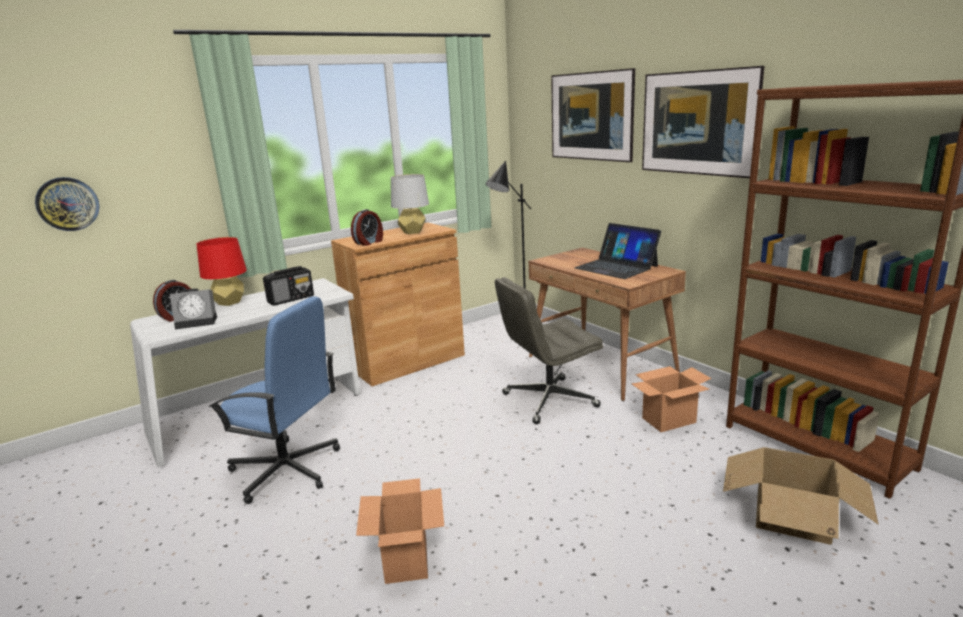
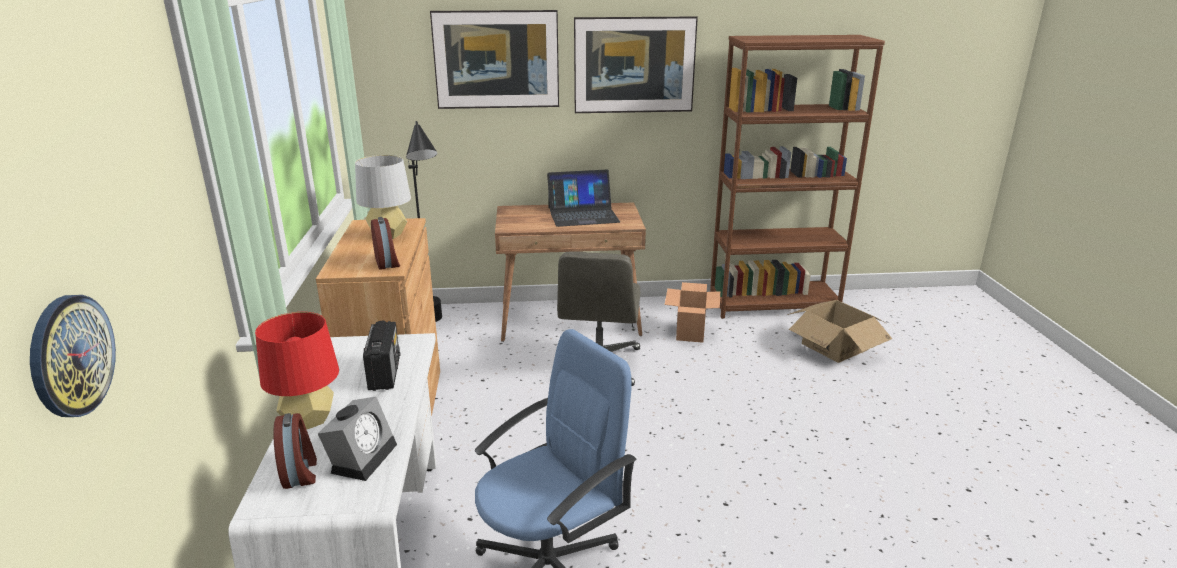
camera: 60 degrees left, 5 degrees up
cardboard box [356,478,444,584] -> none

